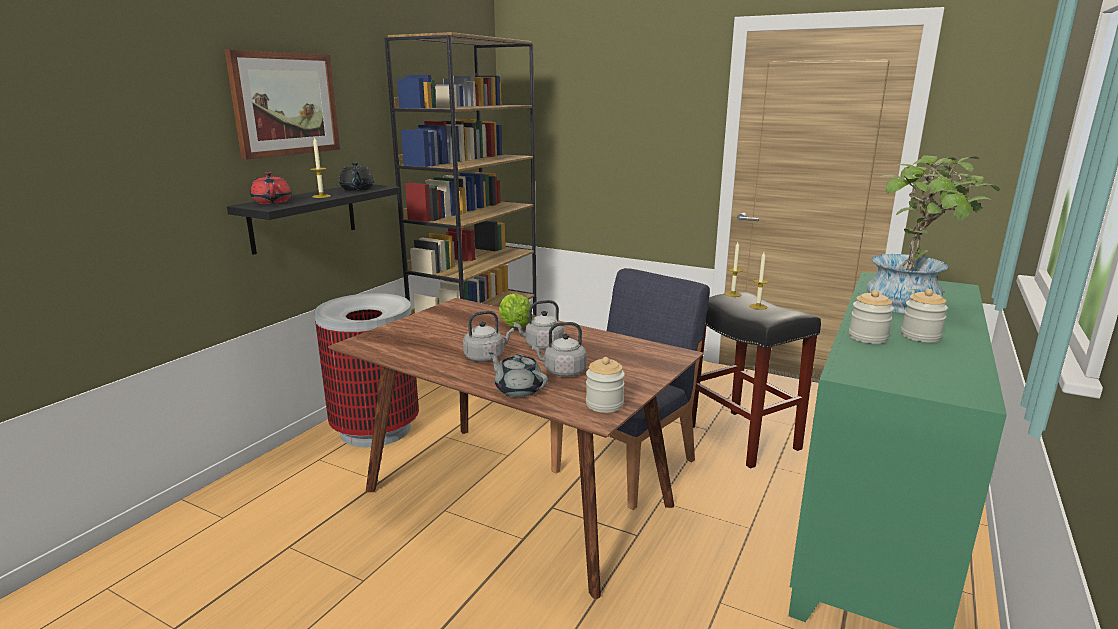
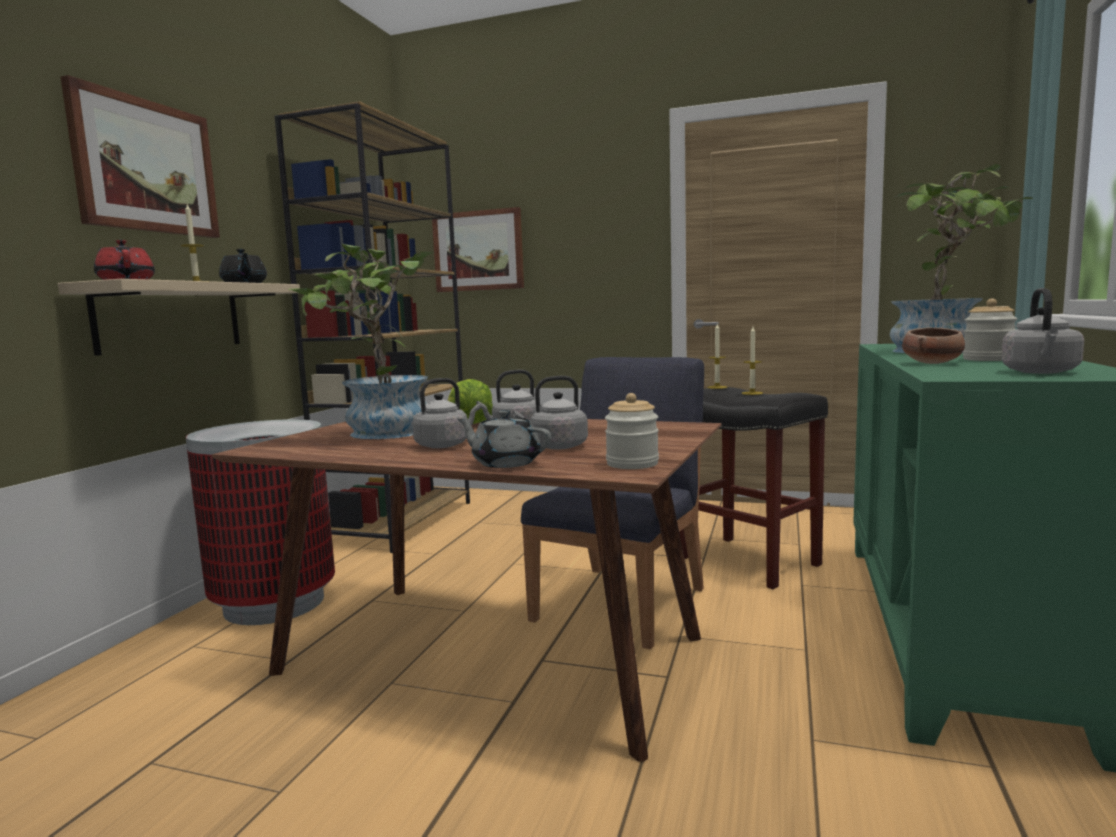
camera: 10 degrees left, 10 degrees down
black shelf [227,185,400,255] -> beige shelf [58,279,300,356]
jar [849,290,894,344] -> bowl [902,327,965,364]
none -> potted plant [288,244,433,439]
none -> picture [432,207,524,292]
none -> grey kettle [1001,288,1084,374]

